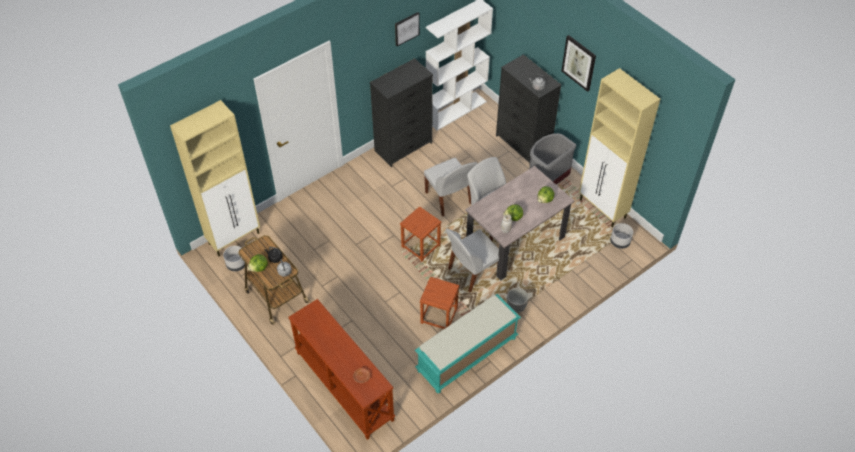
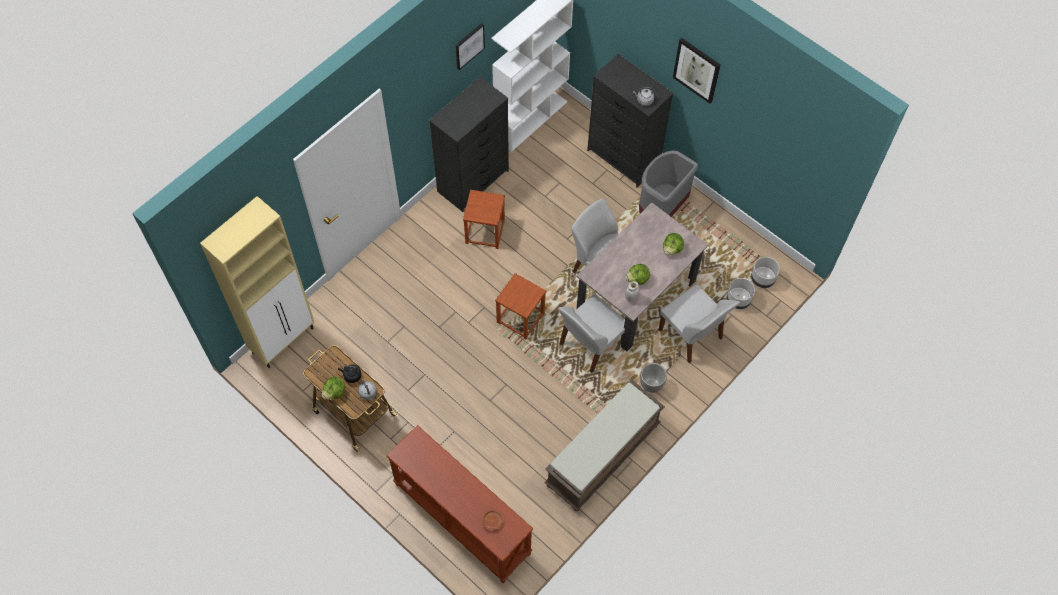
camera: 10 degrees left, 10 degrees up
grey planter [223,246,245,271] -> grey planter moved to [727,278,755,309]
turquoise bench [415,294,521,393] -> brown bench [544,379,665,511]
brown stool [420,277,459,329] -> brown stool moved to [463,190,505,249]
white chair [424,158,478,216] -> white chair moved to [659,284,740,363]
beige cabinet [579,68,660,228] -> none

